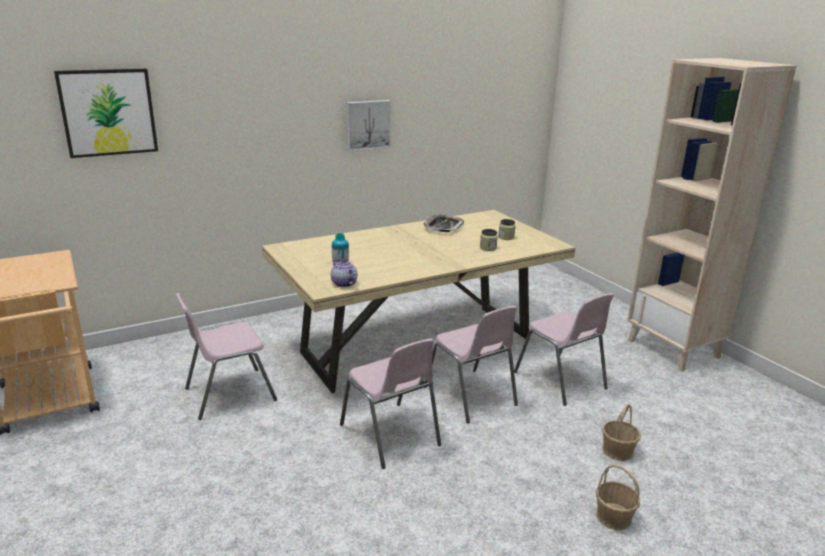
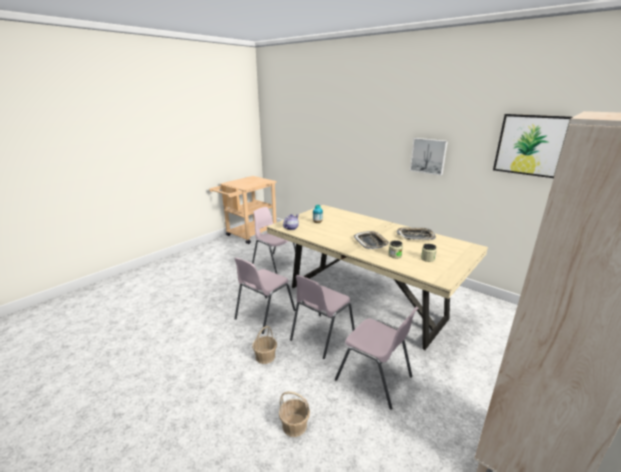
camera: 70 degrees right, 0 degrees up
picture [54,69,158,158] -> picture moved to [493,114,572,178]
pink chair [514,293,614,406] -> pink chair turned 90 degrees counterclockwise [335,307,418,409]
basket [596,464,640,530] -> basket moved to [252,326,277,364]
none -> tray [354,231,390,249]

